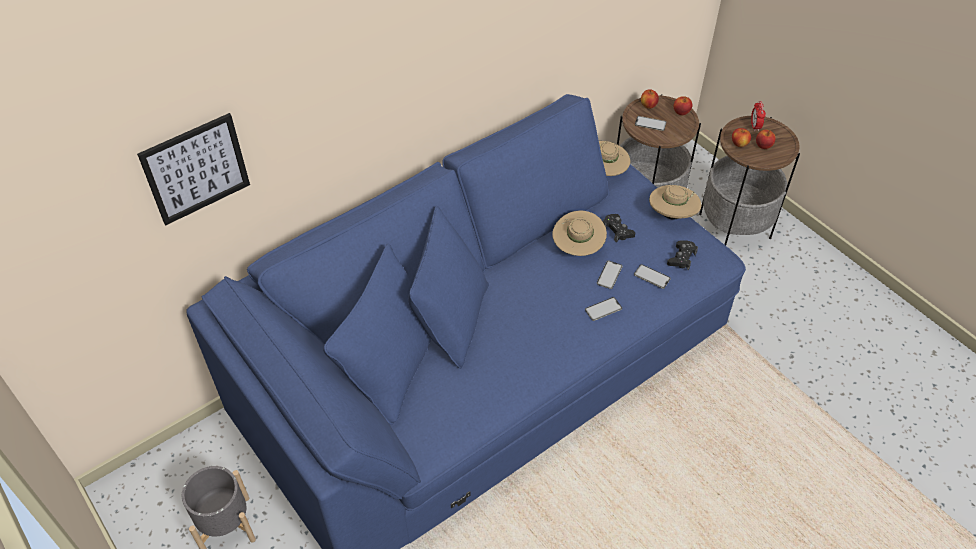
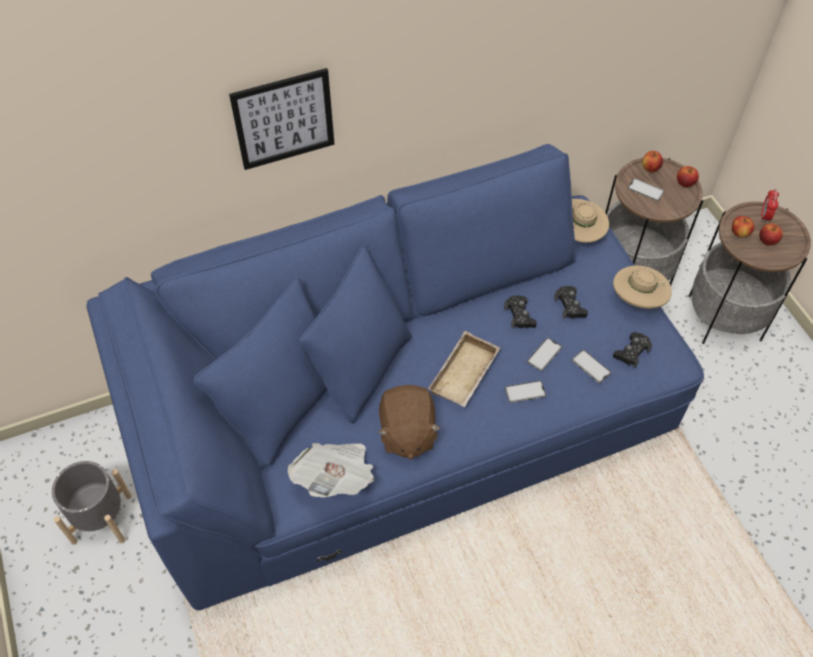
camera: 15 degrees right, 5 degrees up
picture [137,113,250,225] -> picture moved to [229,68,335,170]
beige hat [552,211,607,256] -> black game controller [504,295,537,329]
none -> newspaper [287,443,374,497]
none -> brown plush toy [378,385,441,460]
none -> beige tray [428,331,500,407]

